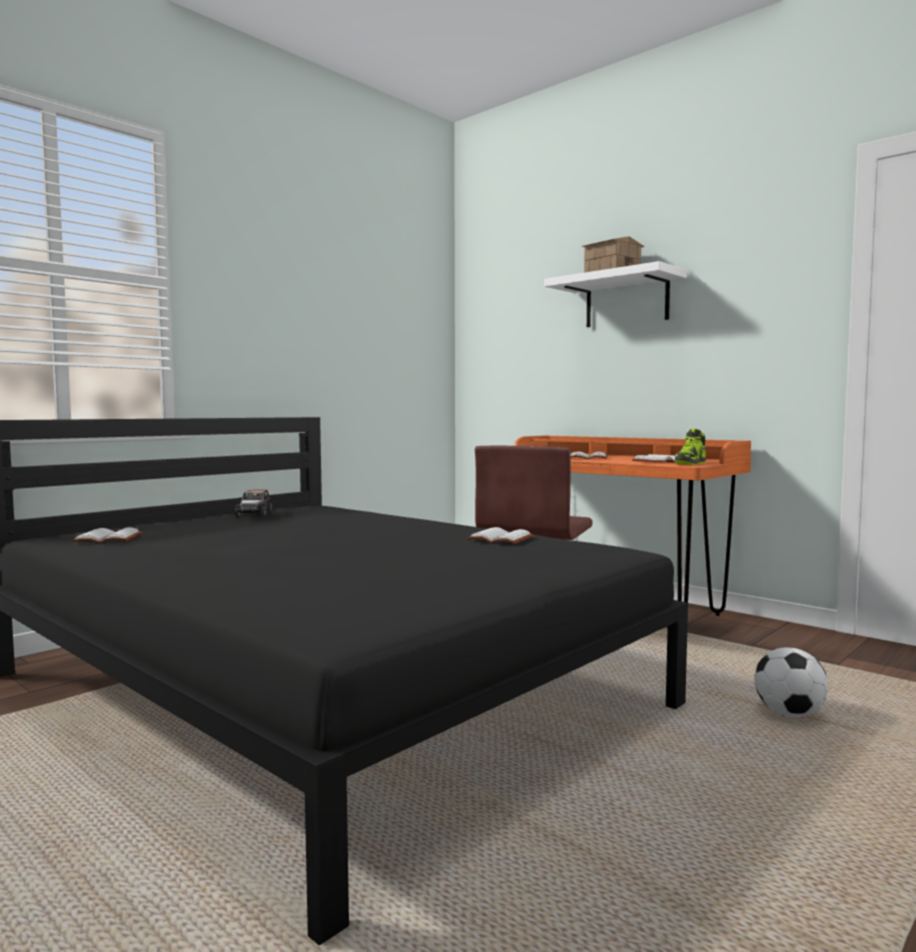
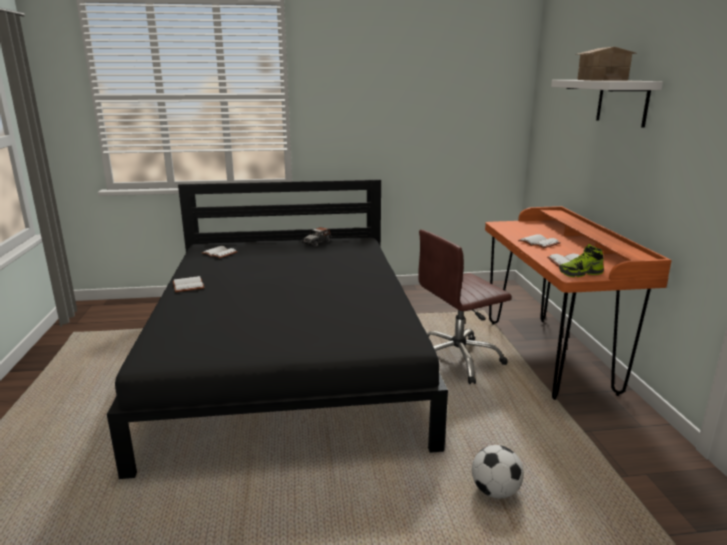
camera: 40 degrees right, 15 degrees up
white book [467,527,533,544] -> white book moved to [173,276,204,292]

